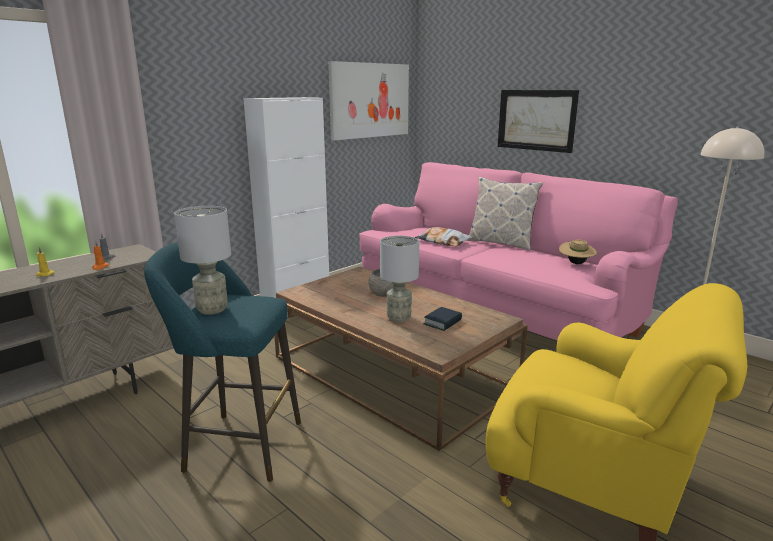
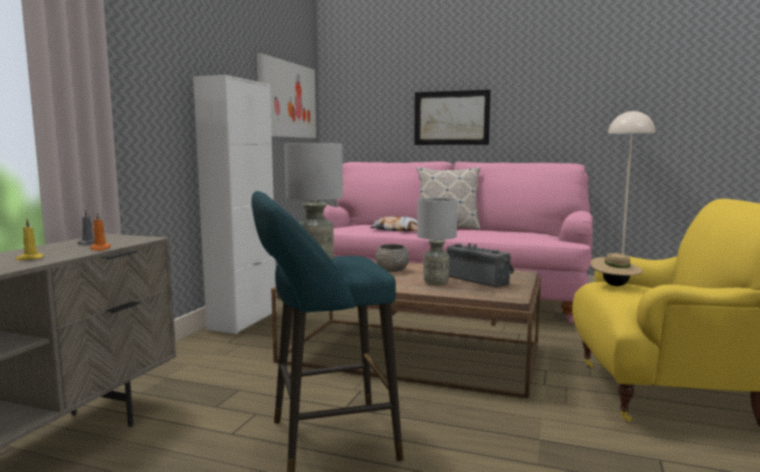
camera: 25 degrees left, 10 degrees down
book [424,307,462,331] -> radio [447,243,514,288]
beige hat [559,240,597,264] -> beige hat moved to [590,253,643,286]

